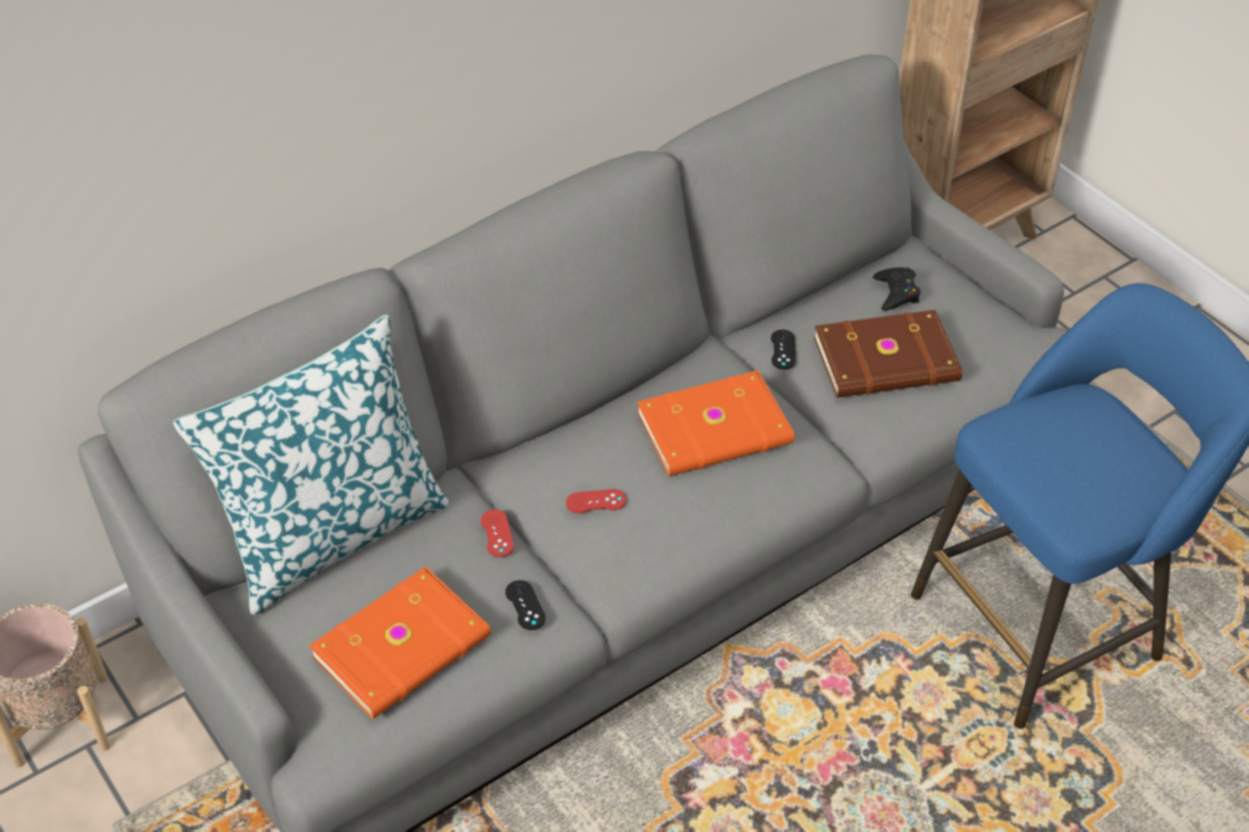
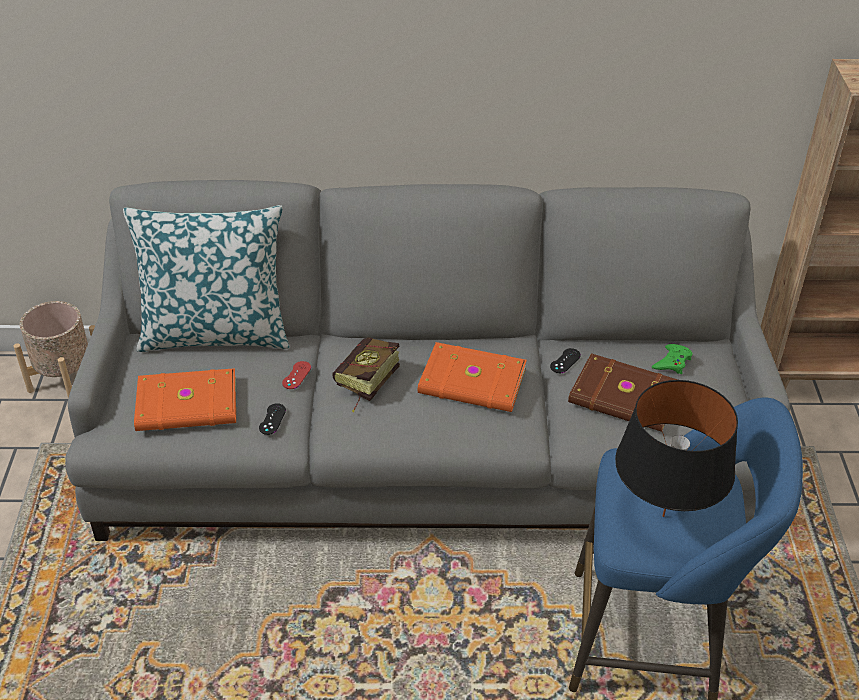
camera: 35 degrees right, 5 degrees down
red game controller [566,489,626,513] -> book [332,337,400,412]
black game controller [873,267,921,311] -> green game controller [652,344,692,374]
none -> black table lamp [615,380,738,517]

